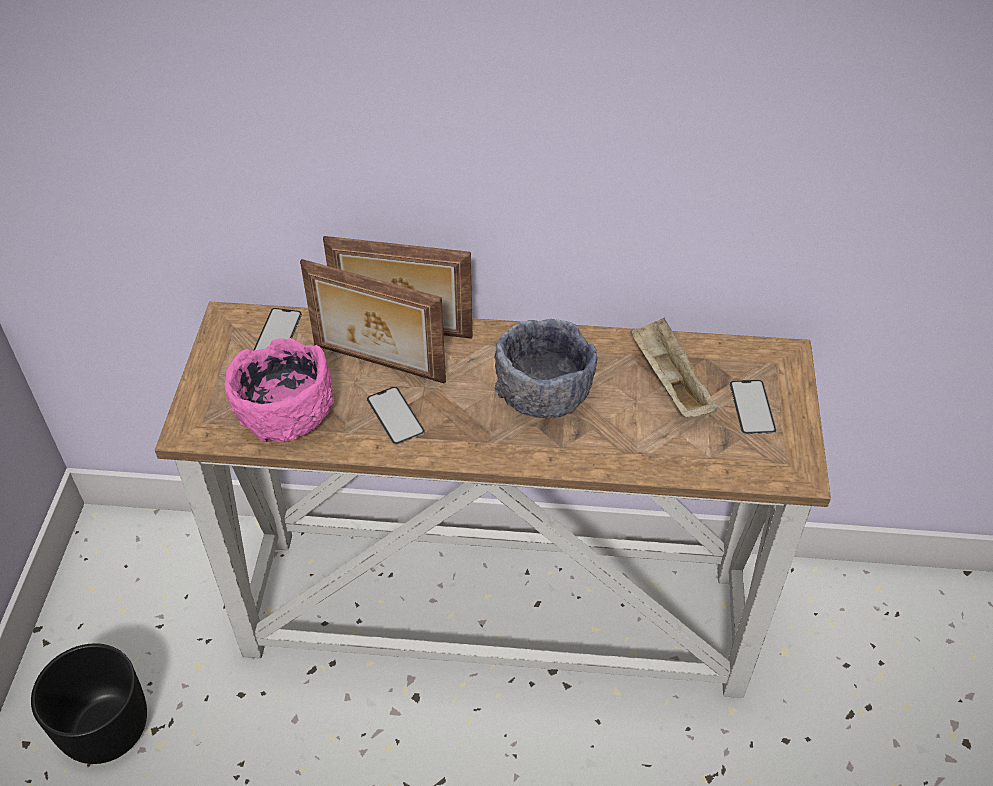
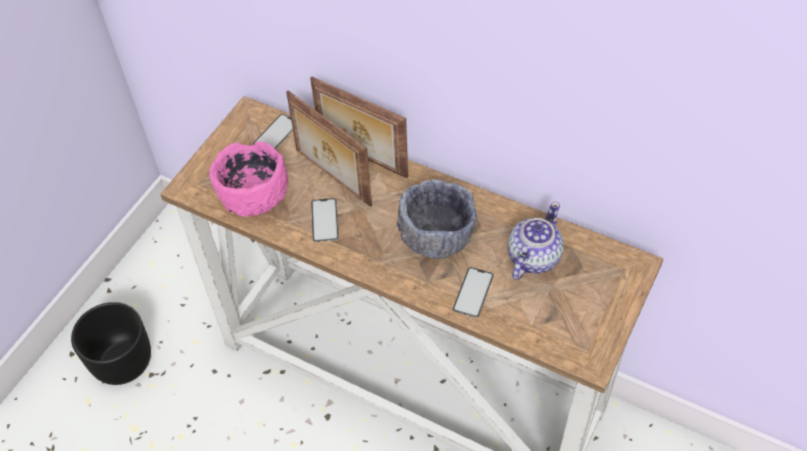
camera: 25 degrees right, 5 degrees up
beige tray [630,318,718,418] -> teapot [507,202,564,280]
phone [730,380,776,435] -> phone moved to [453,267,494,318]

